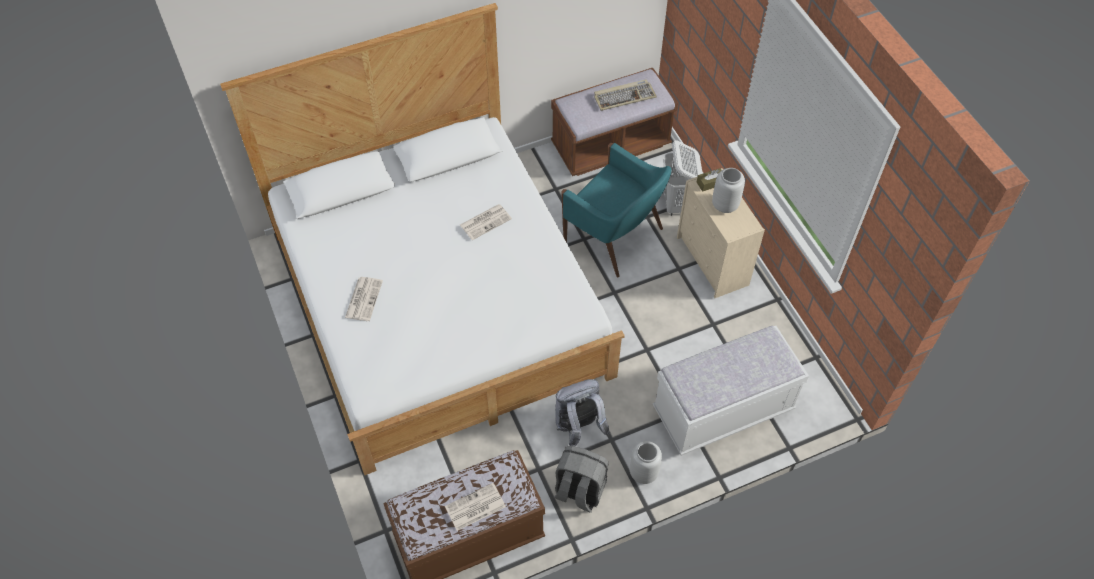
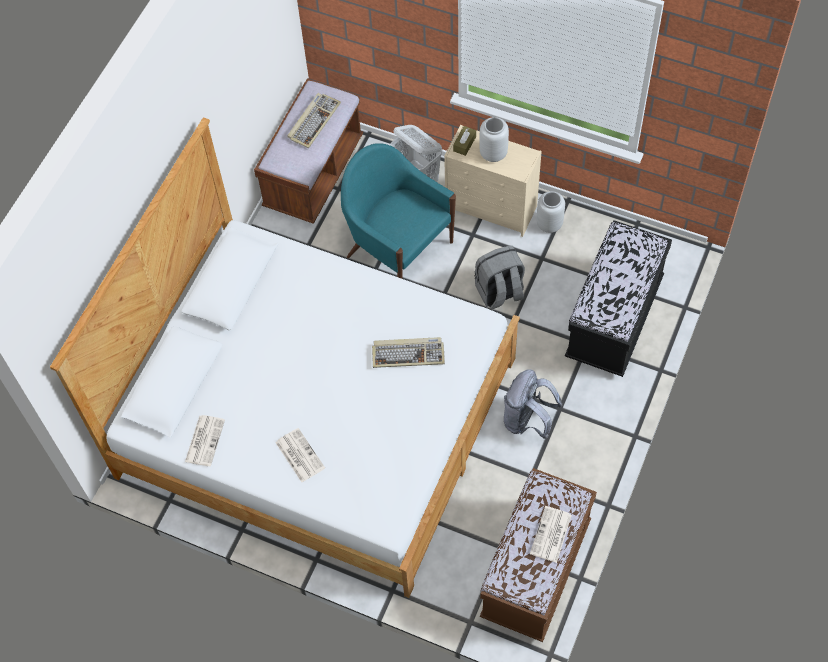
camera: 40 degrees left, 5 degrees up
newspaper [460,204,512,240] -> newspaper moved to [185,415,225,466]
grey backpack [554,446,608,513] -> grey backpack moved to [474,246,525,310]
turquoise armchair [561,143,671,277] -> turquoise armchair turned 135 degrees counterclockwise [341,143,456,279]
grey vase [630,441,662,484] -> grey vase moved to [536,191,565,233]
white bench [653,326,809,456] -> black bench [565,220,672,377]
none -> keyboard [372,337,445,368]

